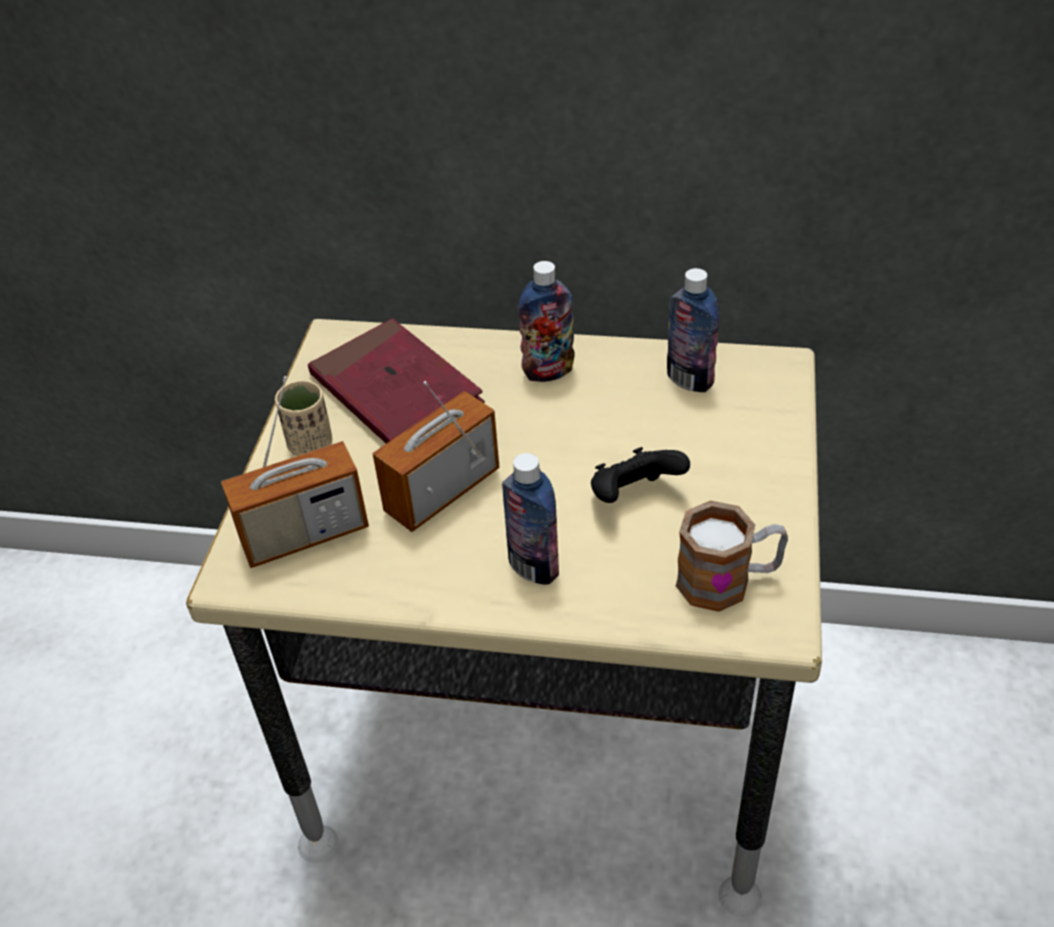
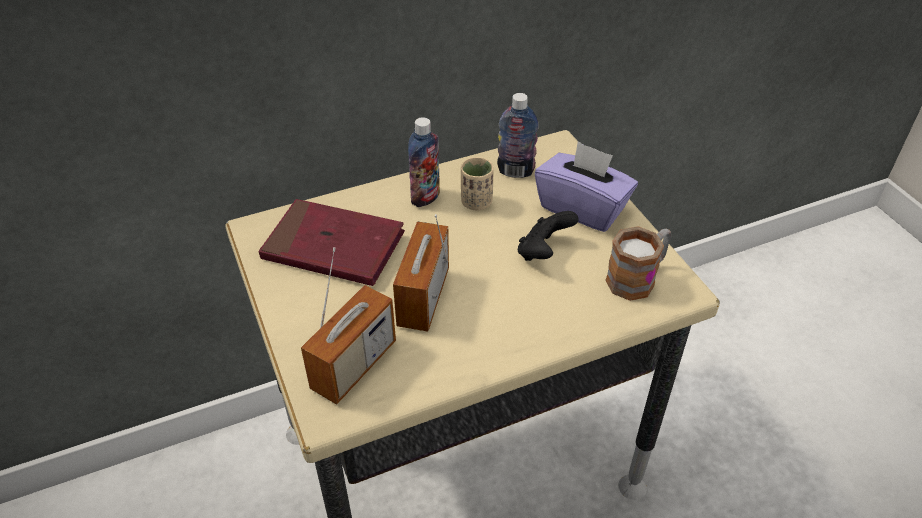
camera: 35 degrees left, 0 degrees up
beige cup [275,381,332,456] -> beige cup moved to [461,157,494,210]
bottle [502,453,559,585] -> none
none -> purple tissue box [535,141,638,232]

